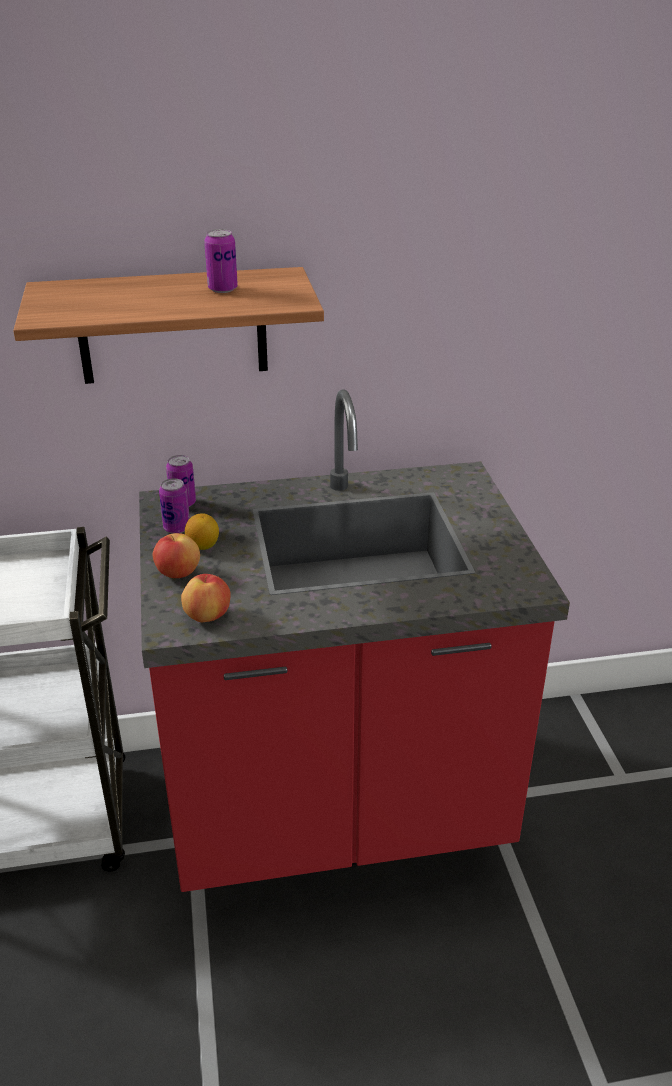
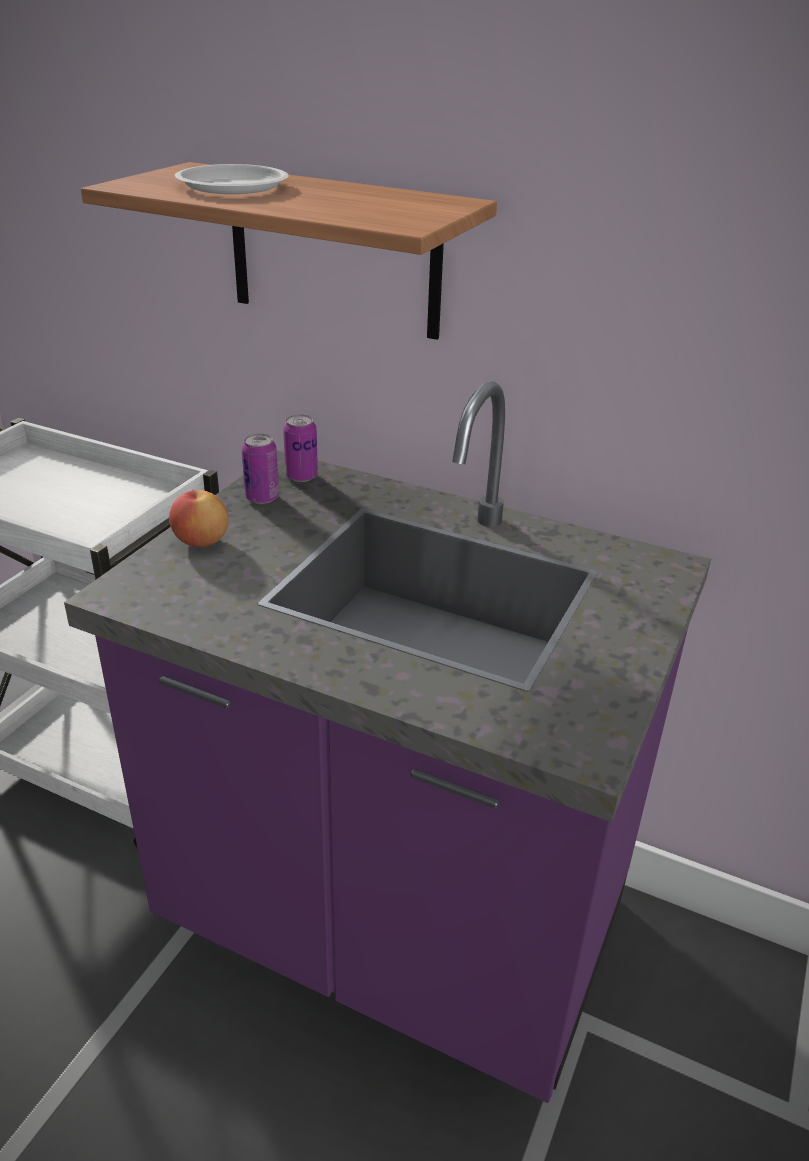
camera: 35 degrees right, 0 degrees up
red counter [139,389,570,892] -> purple counter [64,381,711,1103]
apple [181,574,231,622] -> none
lemon [185,513,219,550] -> none
can [204,229,238,293] -> none
none -> white plate [175,164,289,194]

